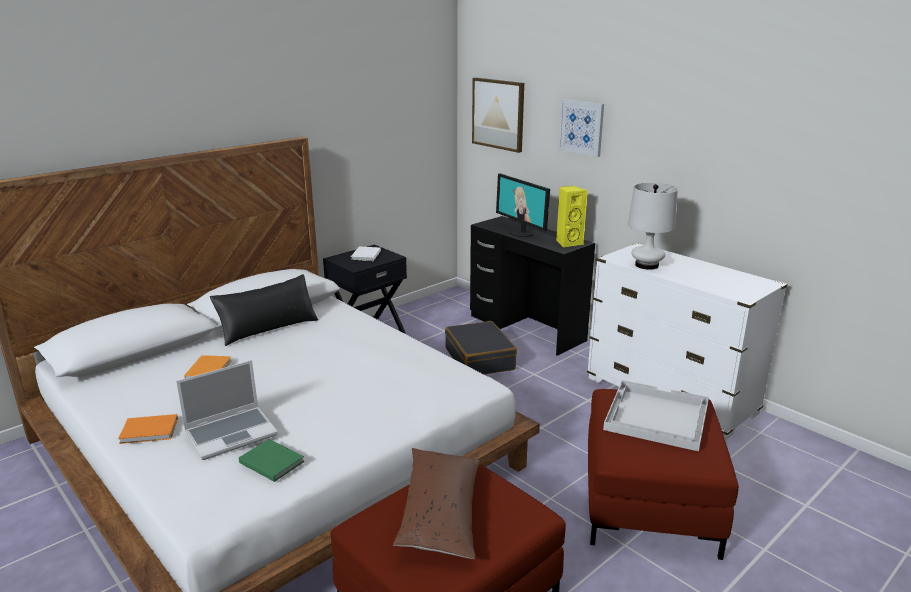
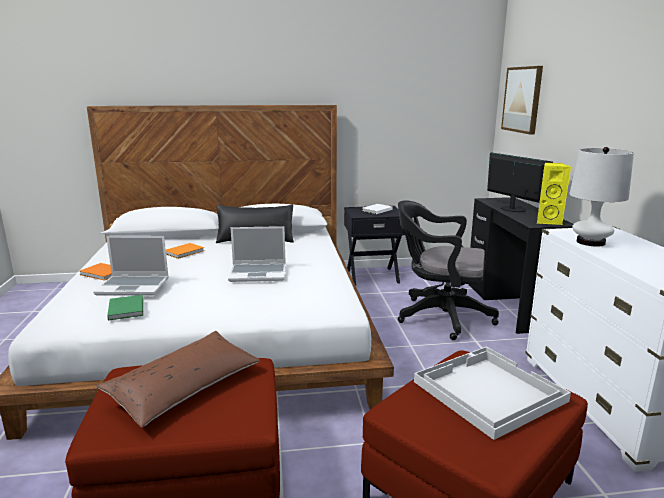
camera: 35 degrees right, 5 degrees down
black suitcase [445,321,517,374] -> black office chair [398,200,499,340]
monitor [496,173,550,237] -> monitor turned 150 degrees clockwise [487,153,553,212]
picture [558,99,604,157] -> none
none -> laptop [228,226,286,282]

